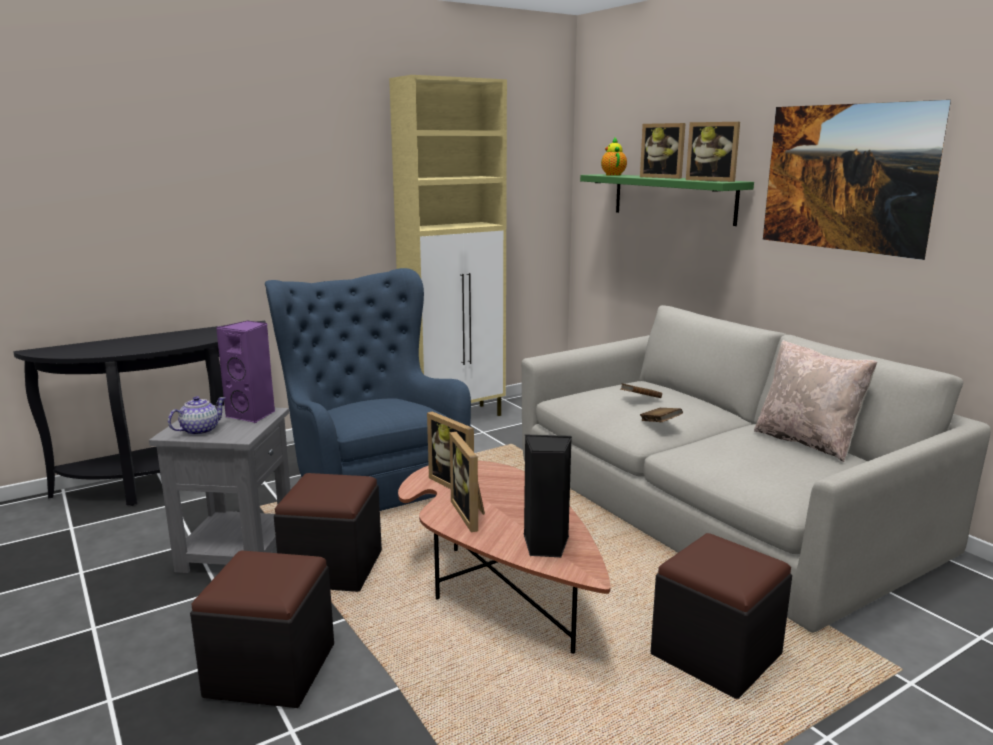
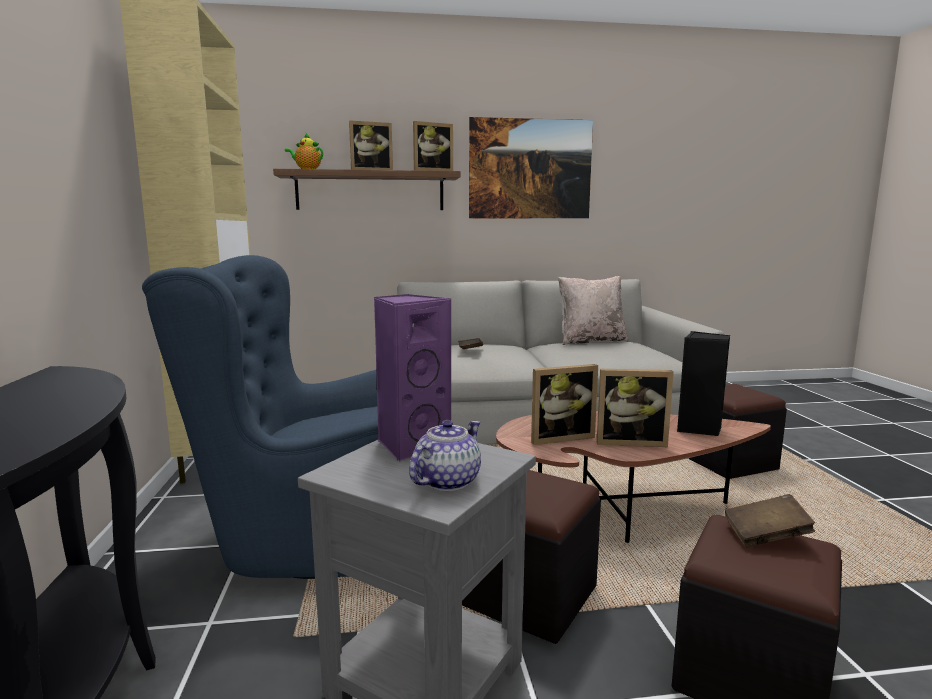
camera: 65 degrees left, 5 degrees down
teapot [168,396,225,435] -> teapot turned 60 degrees clockwise [409,420,481,491]
green shelf [580,174,754,226] -> brown shelf [273,169,460,210]
brown book [640,408,683,422] -> brown book moved to [725,494,815,547]

